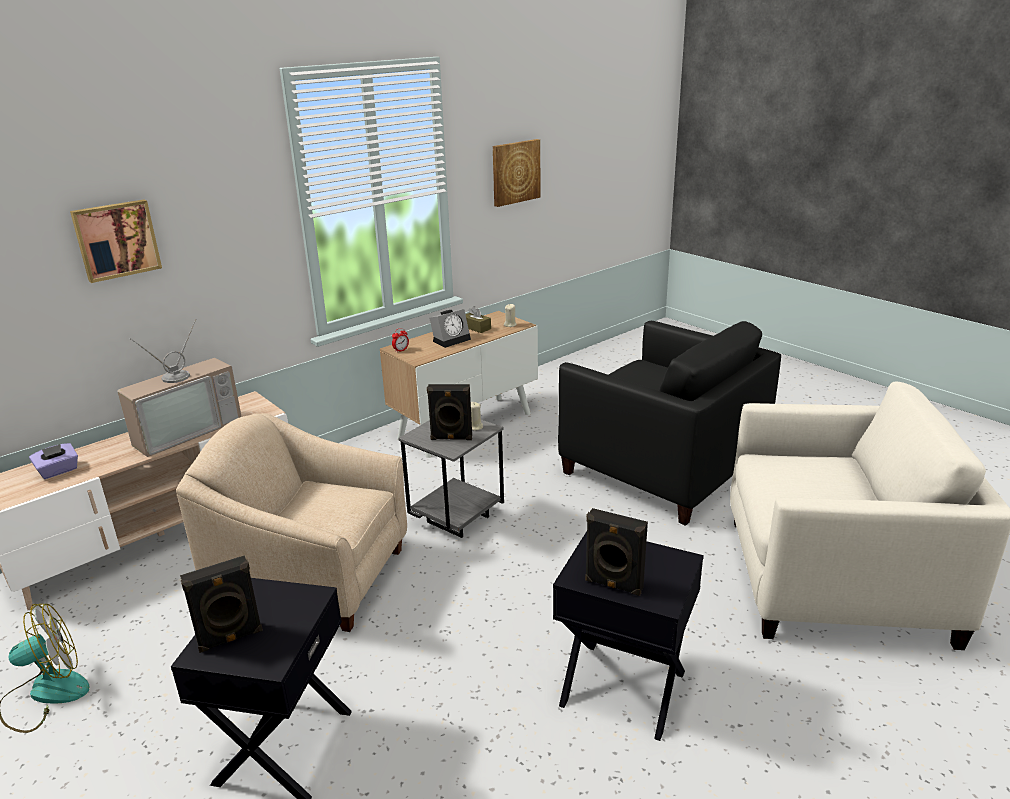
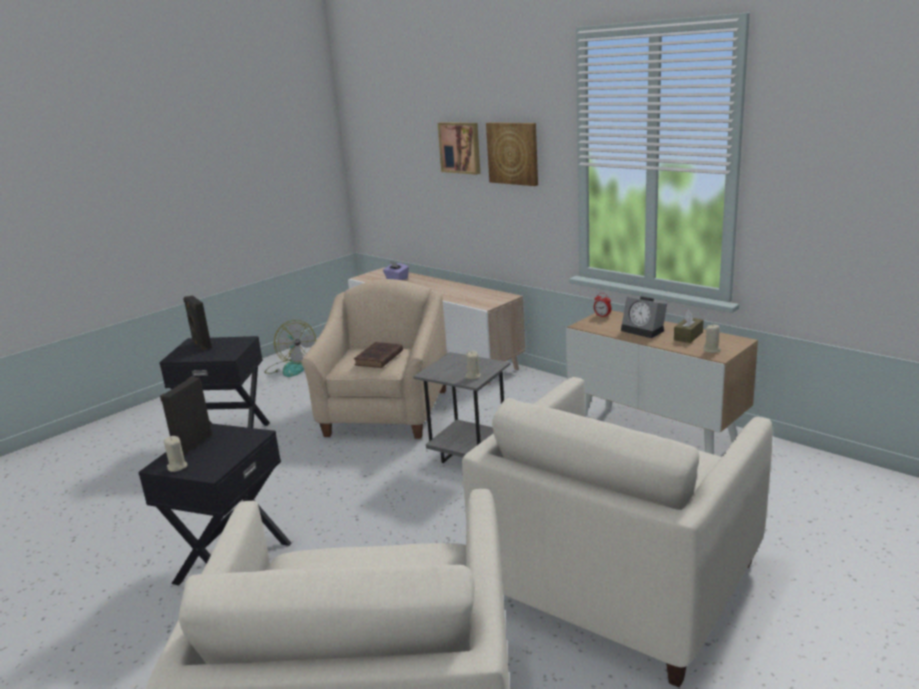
camera: 85 degrees right, 5 degrees down
television [117,319,242,457] -> none
black speaker [427,384,472,440] -> none
picture [493,139,540,207] -> picture moved to [486,122,538,186]
black armchair [558,321,781,526] -> beige armchair [462,377,773,688]
none -> beige candle [164,436,187,472]
none -> brown book [354,342,403,368]

